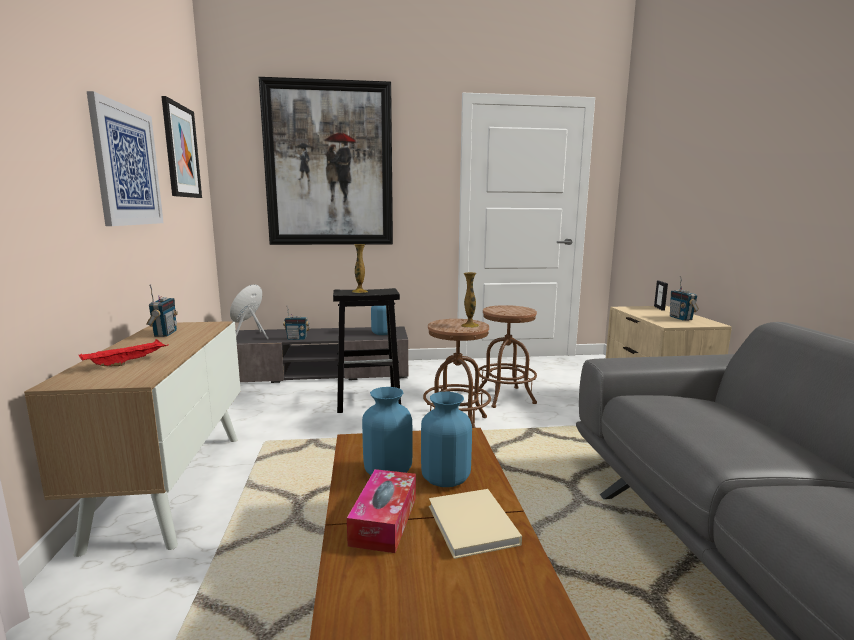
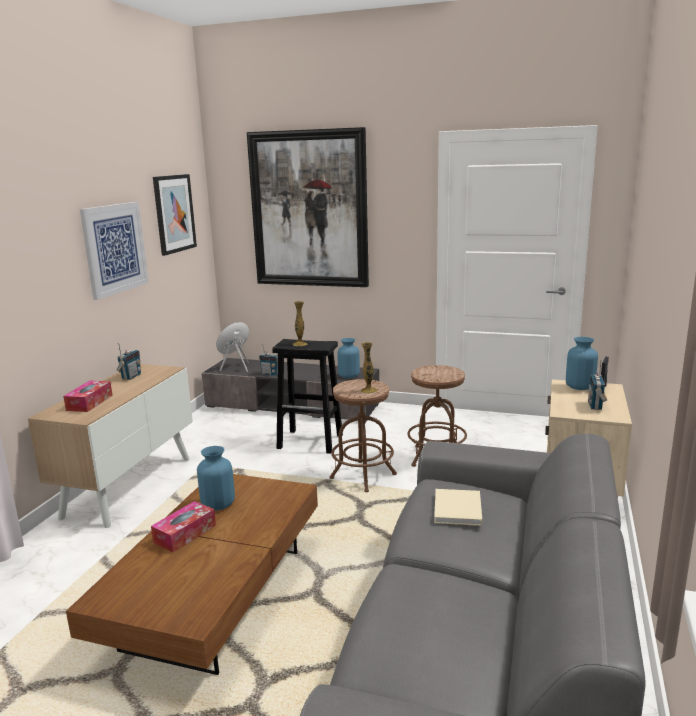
camera: 25 degrees right, 5 degrees up
red tray [79,339,168,366] -> tissue box [63,380,113,412]
blue vase [421,392,472,487] -> blue vase moved to [566,337,598,390]
beige book [429,489,522,559] -> beige book moved to [434,489,482,526]

